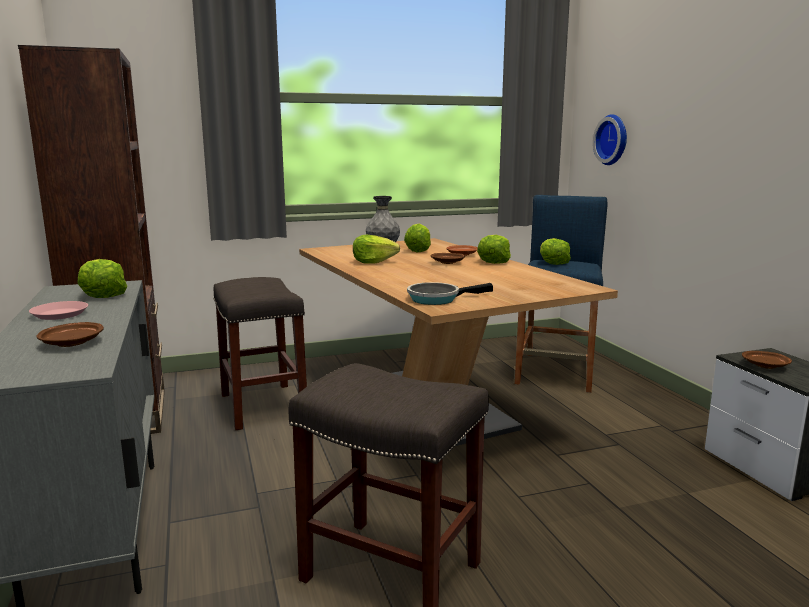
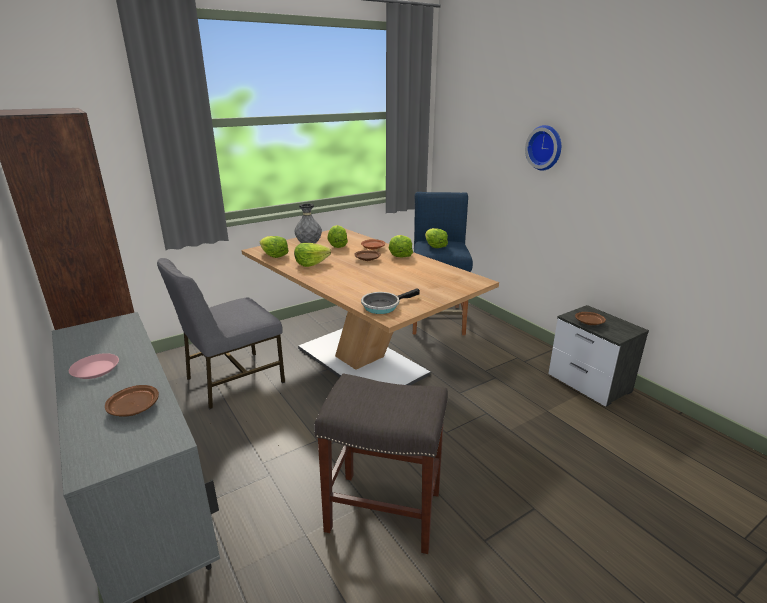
camera: 15 degrees left, 10 degrees up
lettuce [77,259,127,298] -> lettuce moved to [260,236,289,258]
grey stool [213,277,307,430] -> grey chair [157,258,285,409]
wall clock [593,114,627,165] -> wall clock moved to [525,125,561,170]

